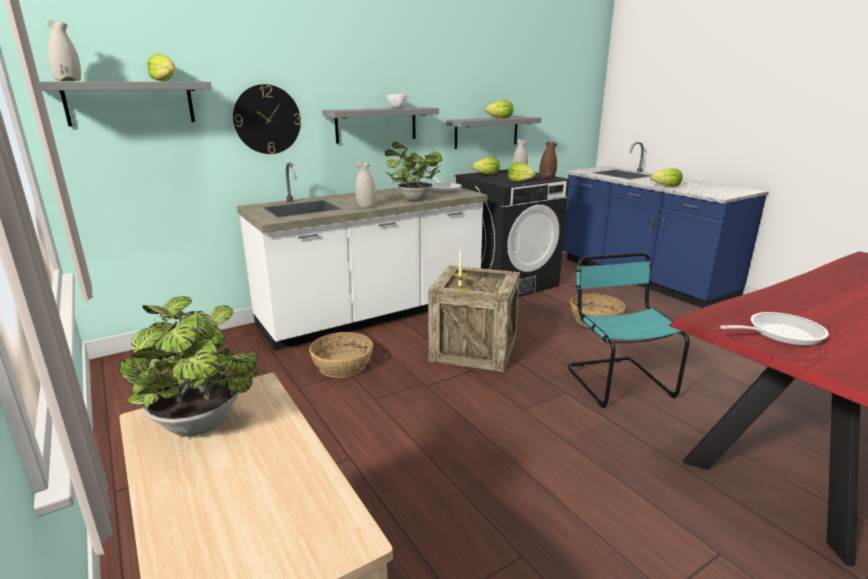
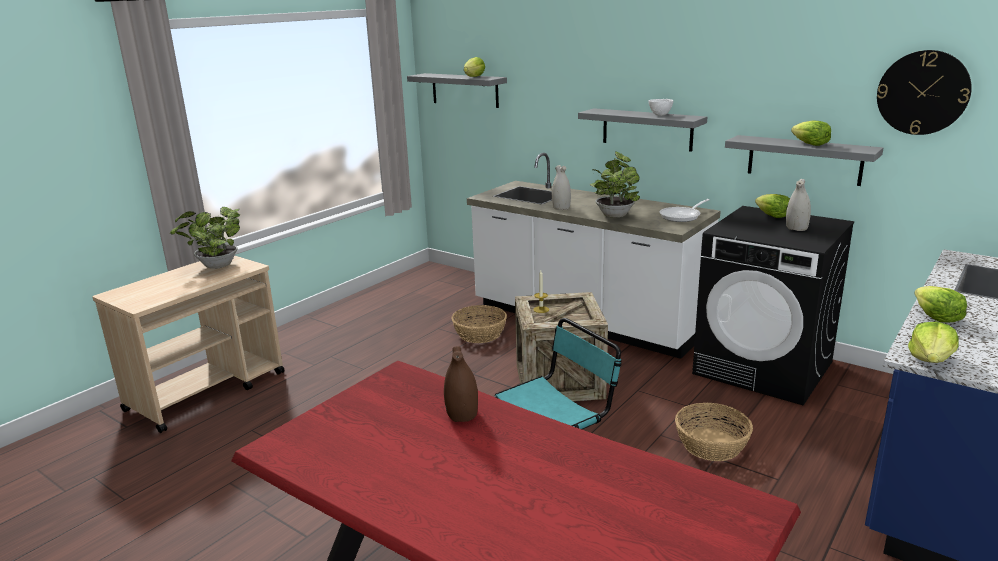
camera: 70 degrees right, 0 degrees up
white vase [47,20,81,81] -> none
wall clock [233,84,301,154] -> wall clock moved to [877,50,972,135]
lettuce [508,163,536,182] -> lettuce moved to [908,321,959,363]
brown vase [539,141,557,179] -> brown vase moved to [444,346,478,422]
frying pan [720,312,829,346] -> none

